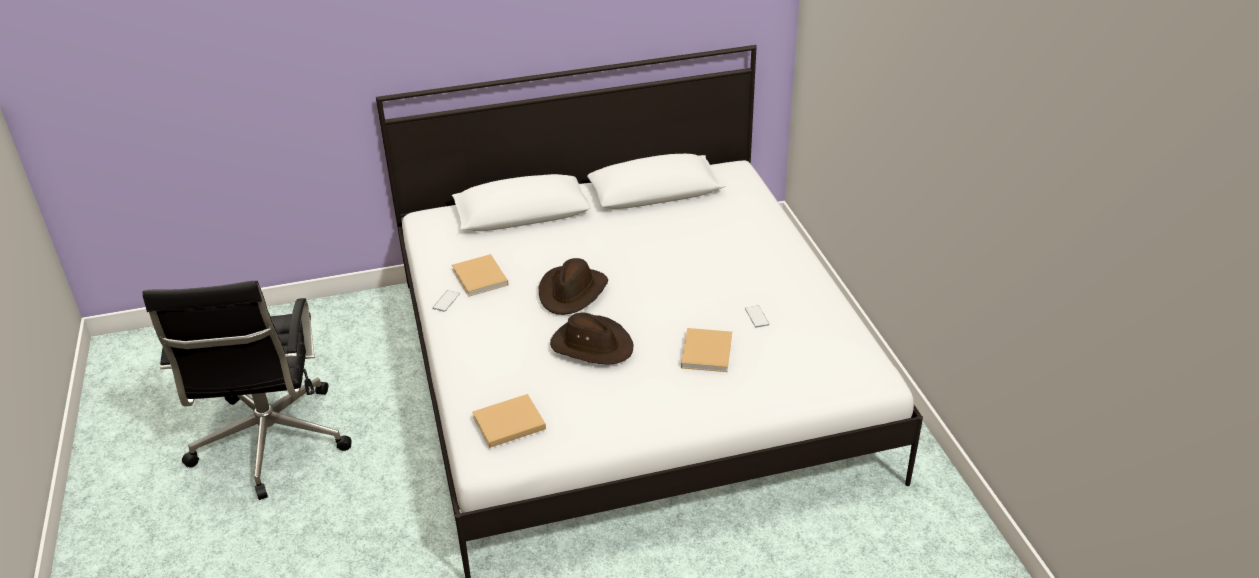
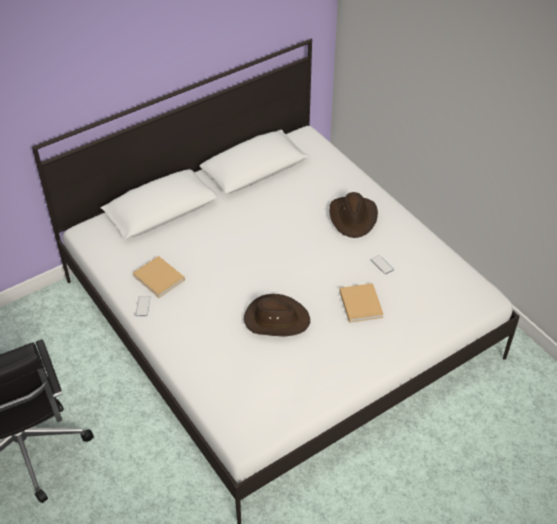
camera: 20 degrees left, 10 degrees up
beige book [472,394,546,448] -> none
brown hat [539,258,608,315] -> brown hat moved to [329,192,378,238]

